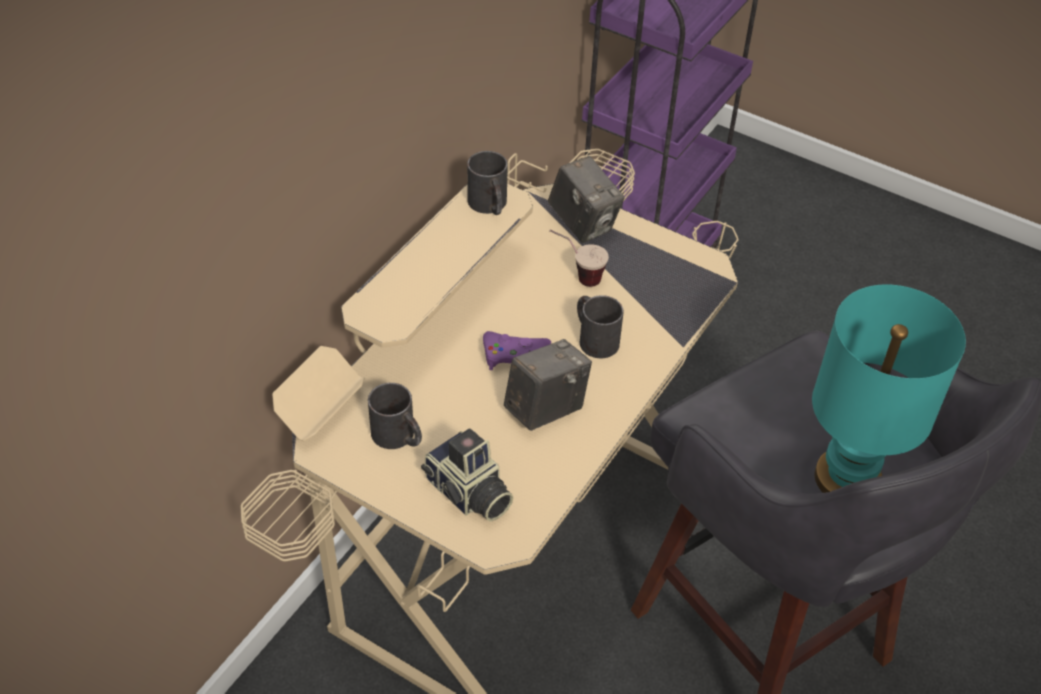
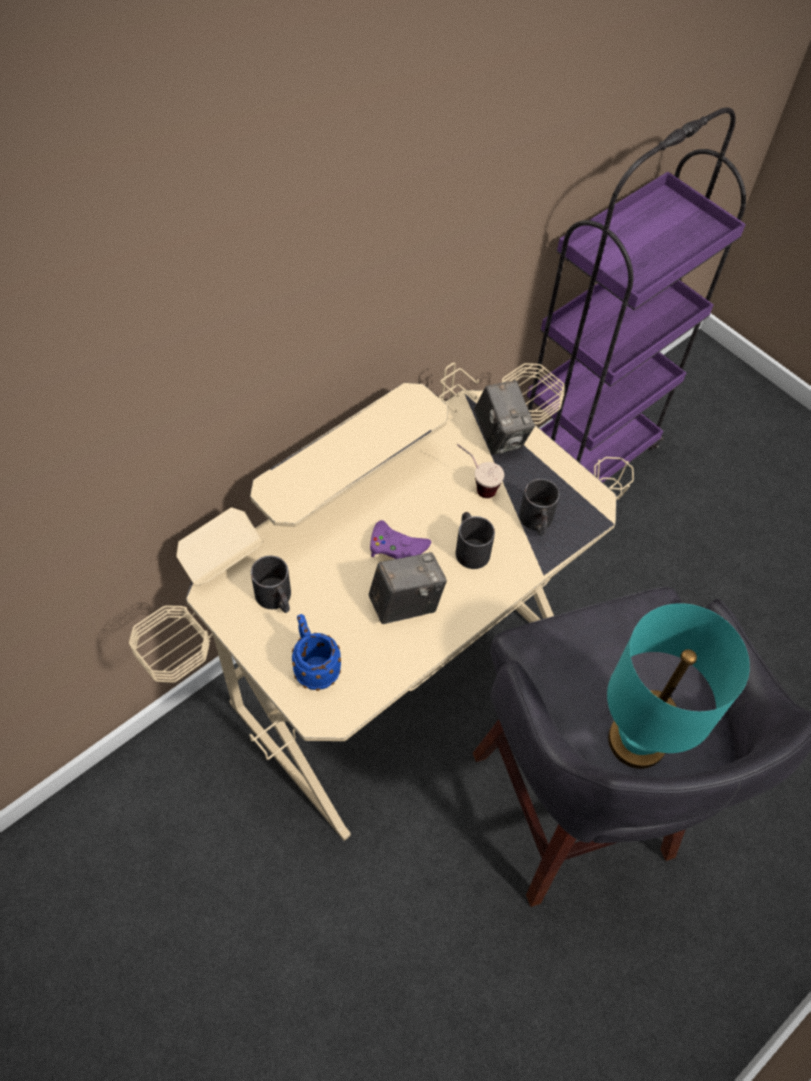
camera: 15 degrees right, 10 degrees up
camera [421,428,513,522] -> blue mug [292,614,341,691]
black mug [467,151,508,215] -> black mug moved to [519,479,560,536]

